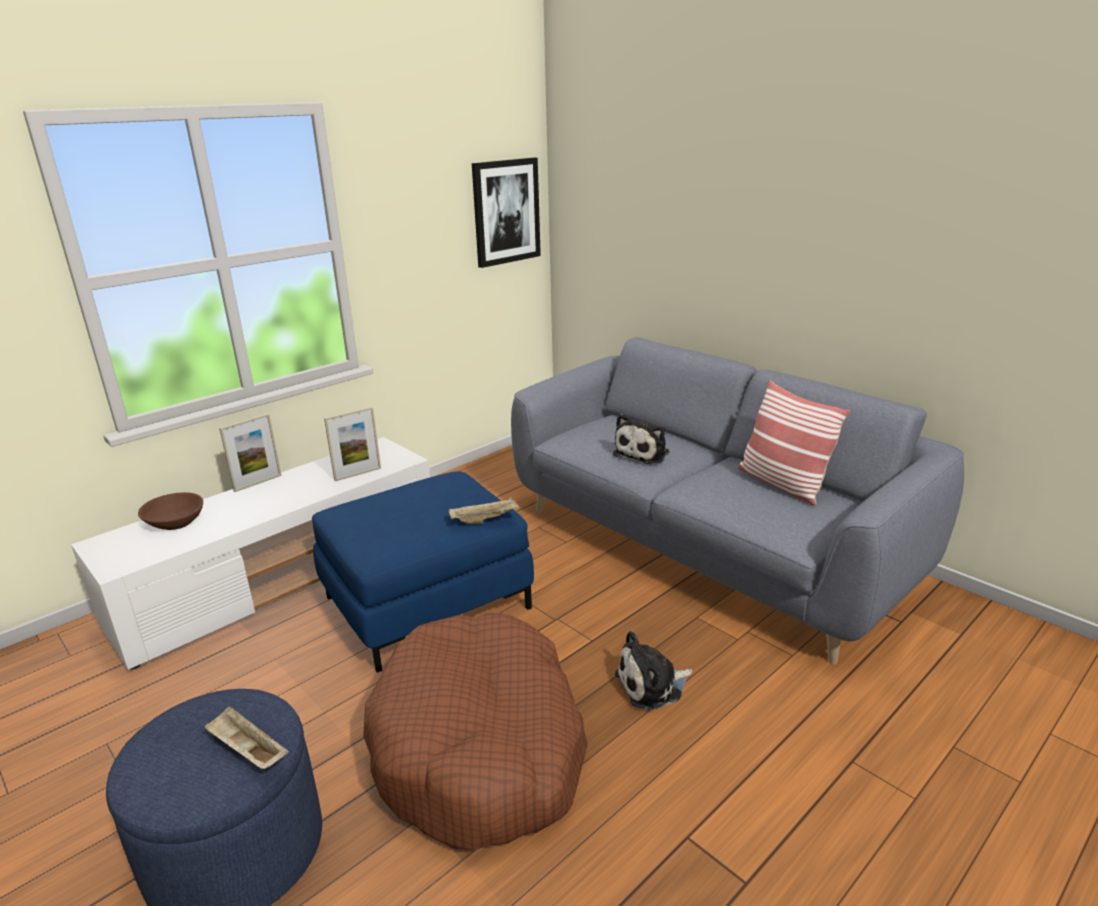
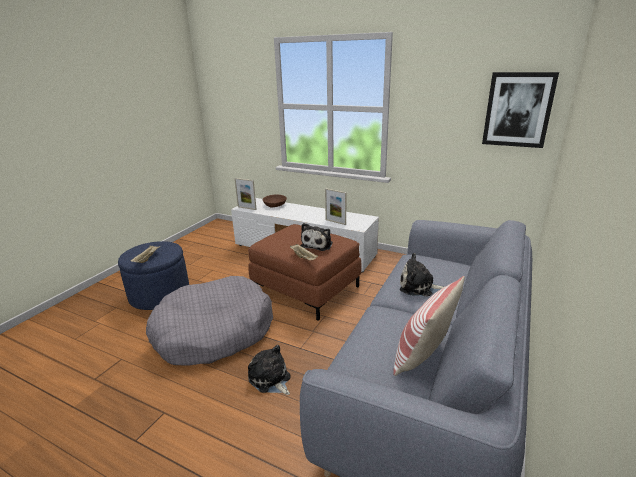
camera: 70 degrees right, 0 degrees up
picture frame [219,413,282,492] -> picture frame moved to [234,178,257,210]
blue ottoman [312,471,534,673] -> brown ottoman [248,224,362,321]
brown dog bed [363,612,588,850] -> grey dog bed [146,276,273,366]
none -> plush toy [301,223,333,251]

